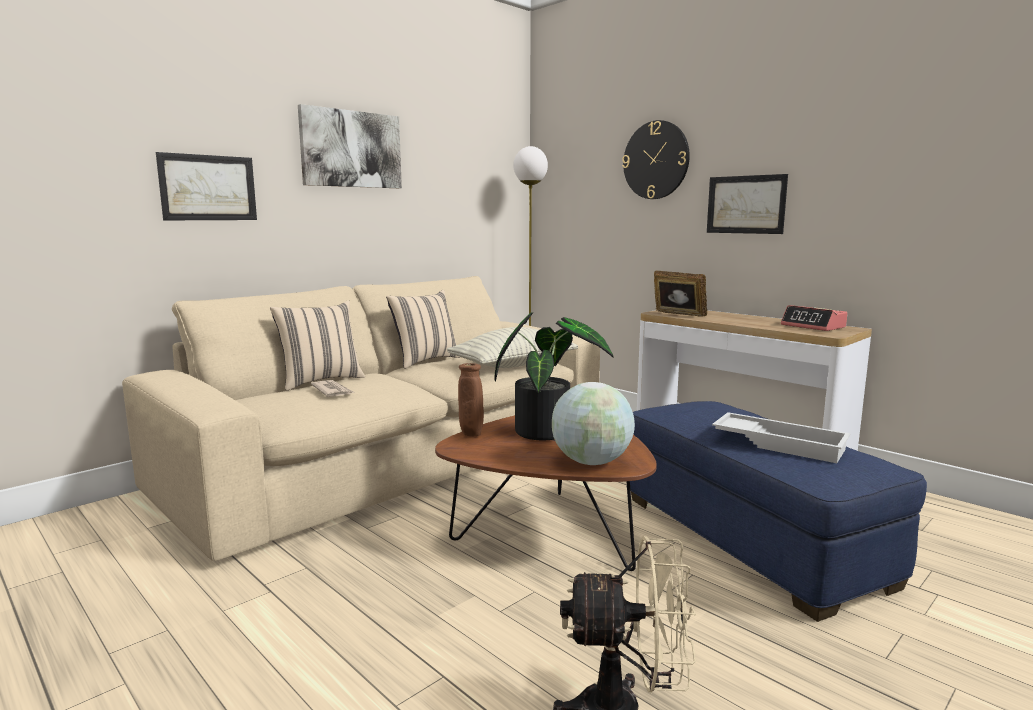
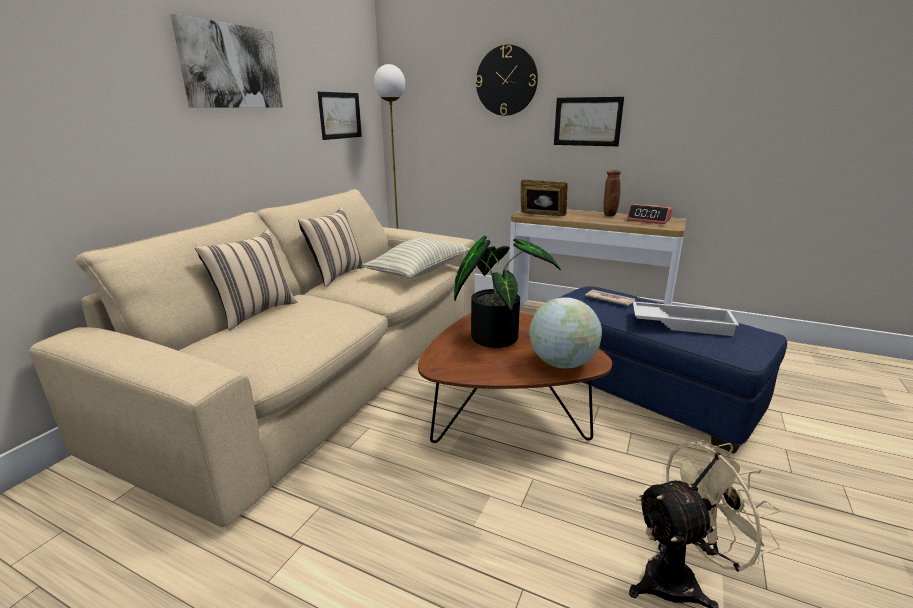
camera: 20 degrees left, 10 degrees up
picture [156,152,257,220] -> picture moved to [318,92,362,140]
newspaper [311,380,354,397] -> newspaper moved to [585,290,635,306]
brown vase [458,363,484,436] -> brown vase moved to [603,170,621,216]

